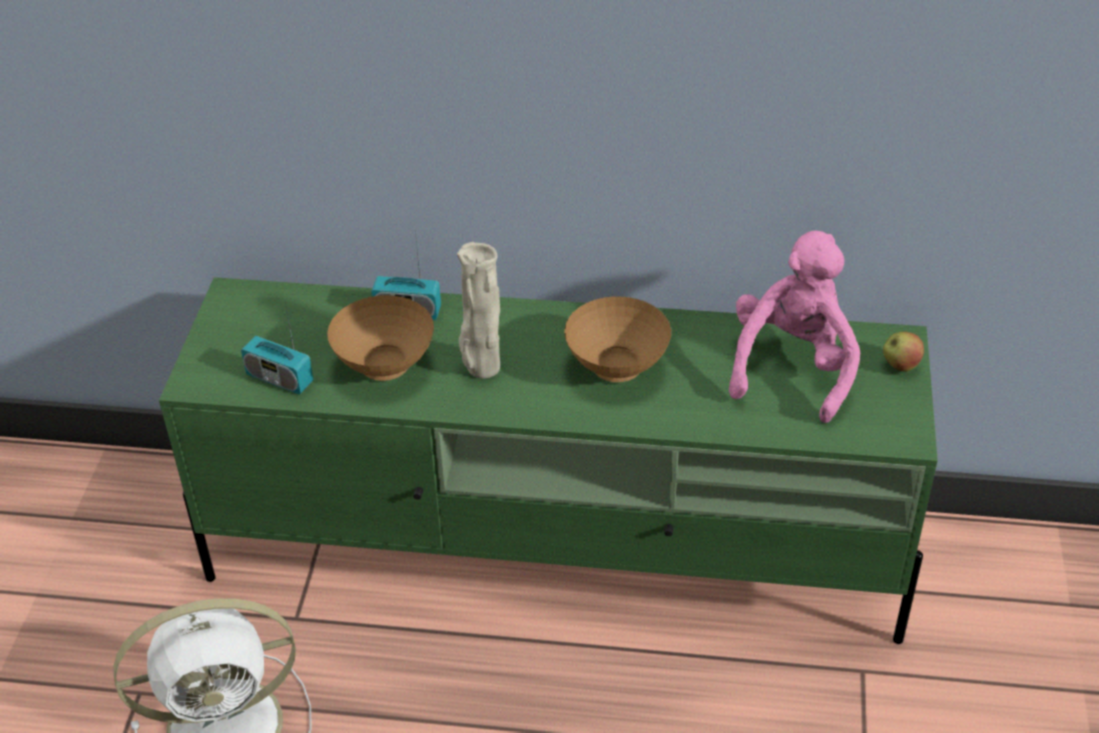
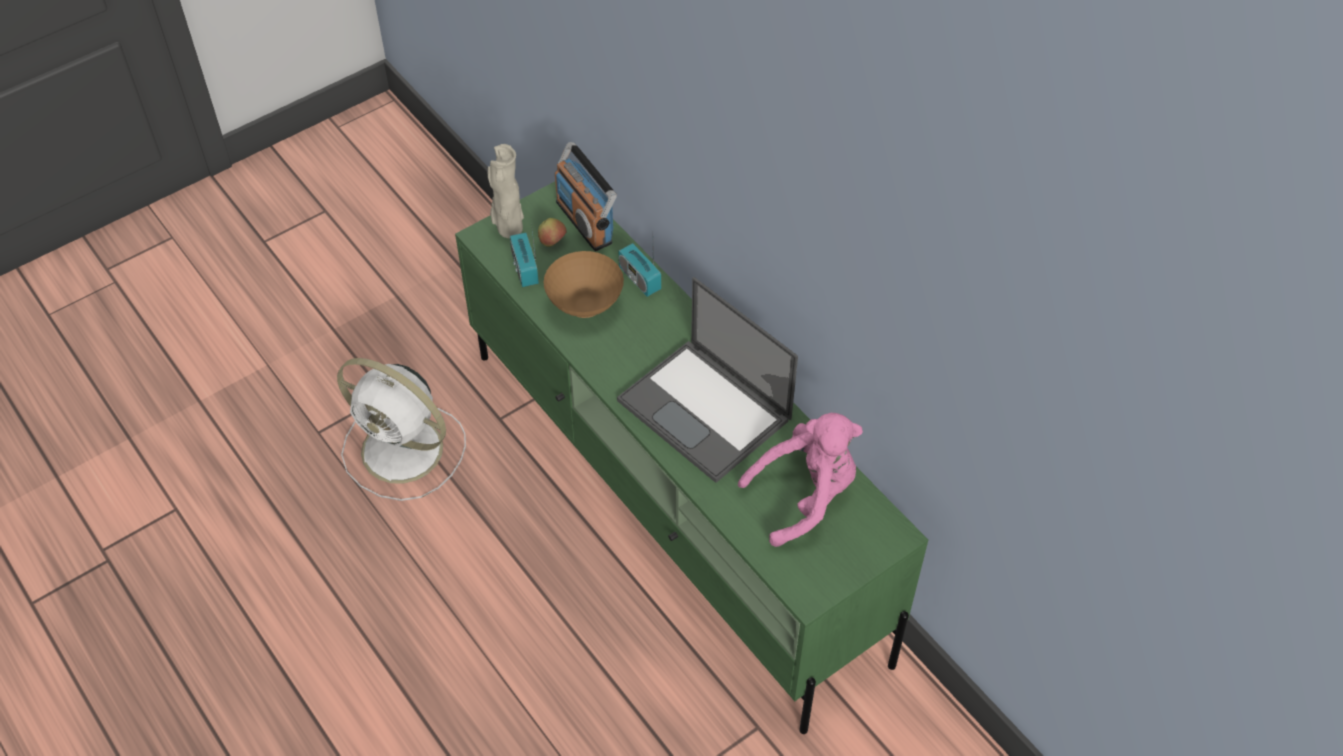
camera: 45 degrees right, 10 degrees up
beige vase [457,242,500,379] -> beige vase moved to [488,144,524,238]
brown bowl [564,296,671,382] -> laptop [617,277,798,483]
apple [883,332,924,372] -> apple moved to [538,218,567,247]
none -> radio [555,142,617,251]

